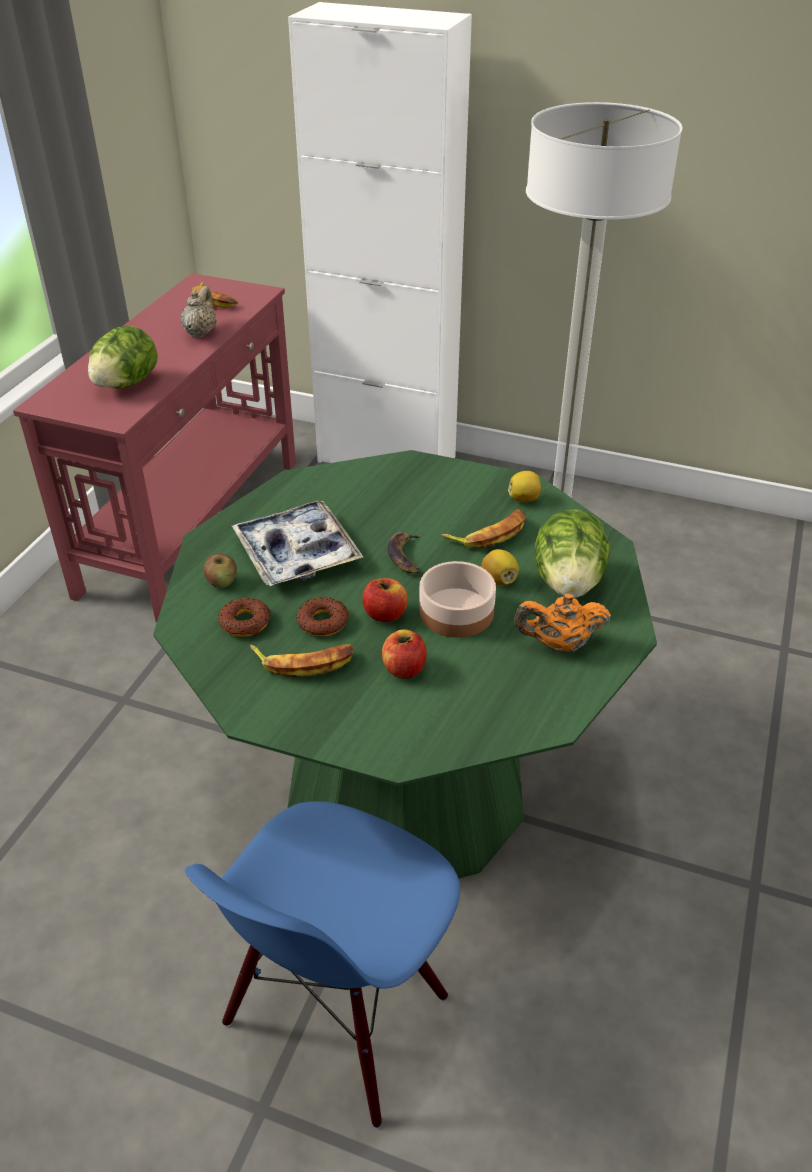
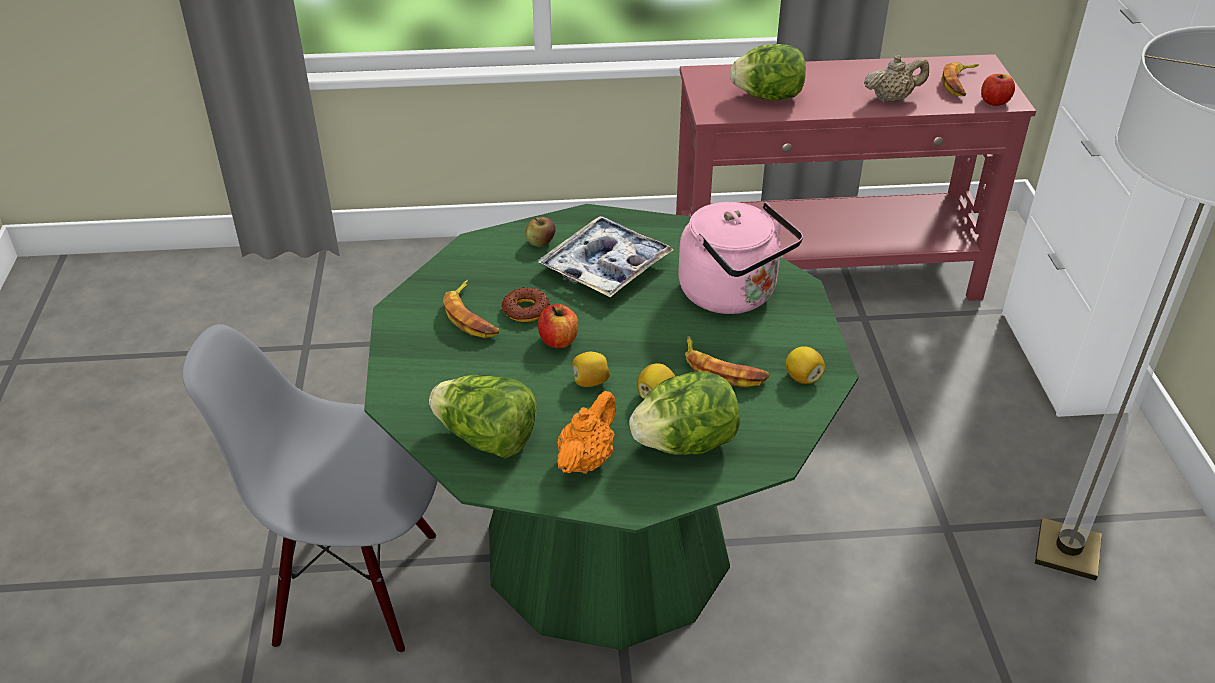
camera: 65 degrees right, 0 degrees up
blue chair [185,801,460,1128] -> grey chair [182,324,437,654]
donut [218,598,271,637] -> none
apple [382,629,427,679] -> apple moved to [981,74,1015,106]
banana [388,532,421,574] -> none
bowl [419,561,496,638] -> lemon [573,352,610,387]
orange teapot [514,593,611,653] -> orange teapot turned 60 degrees clockwise [557,391,616,474]
none -> lettuce [429,375,537,459]
none -> pink kettle [678,202,803,314]

